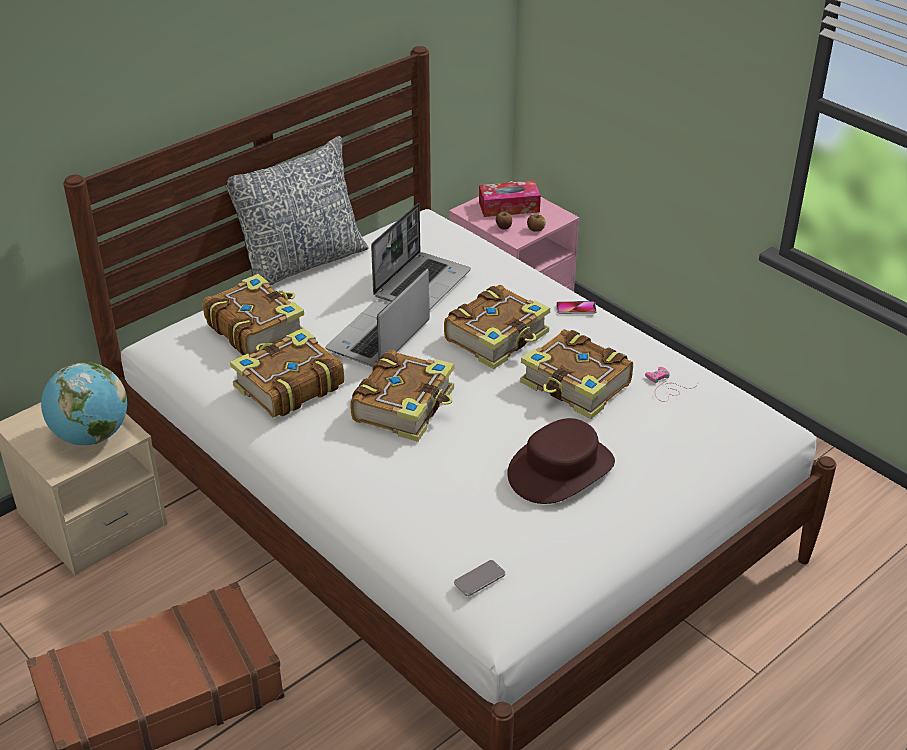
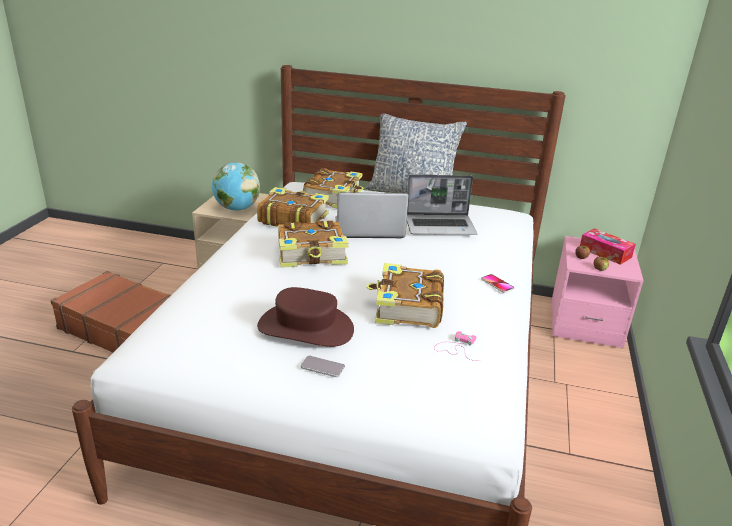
camera: 55 degrees right, 10 degrees down
book [444,285,550,369] -> none
phone [454,560,506,596] -> phone moved to [301,355,345,377]

